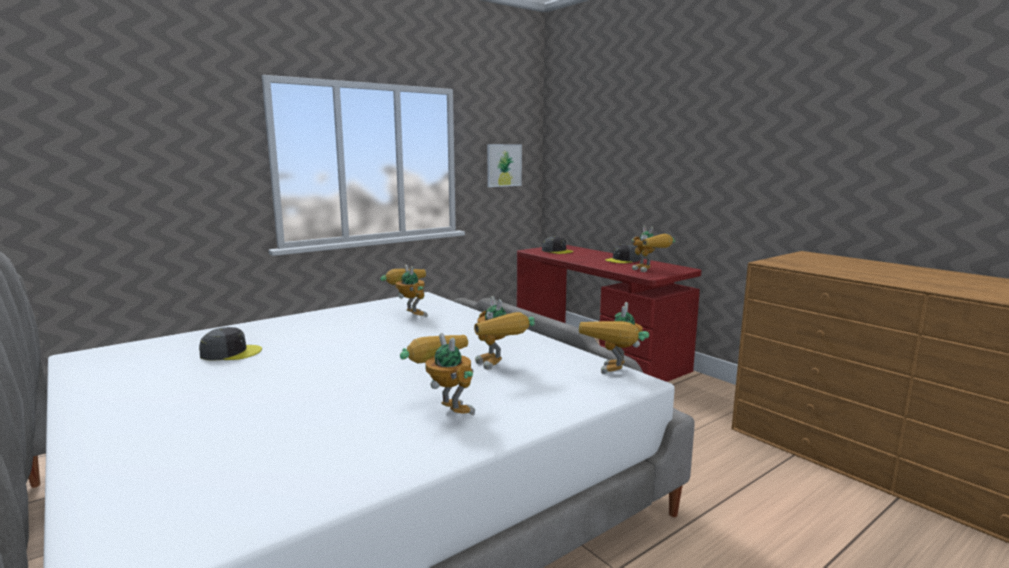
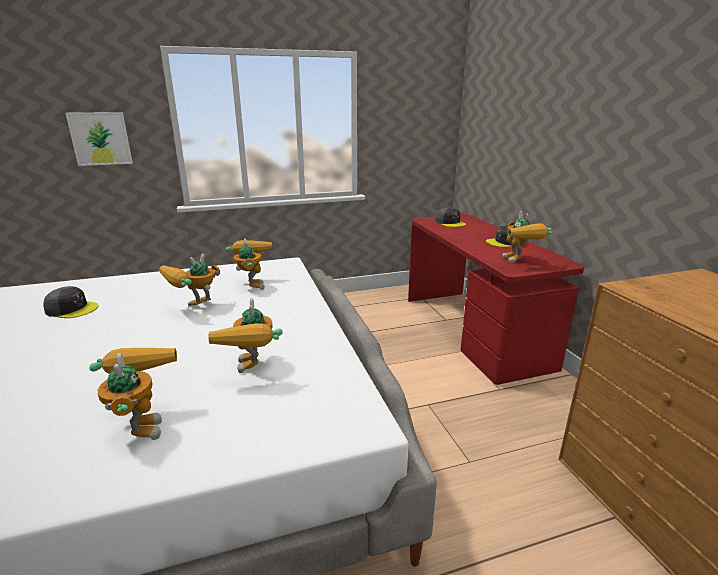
camera: 20 degrees right, 10 degrees up
picture [487,144,522,187] -> picture moved to [65,112,133,166]
toy robot [579,302,649,374] -> toy robot moved to [159,254,220,307]

